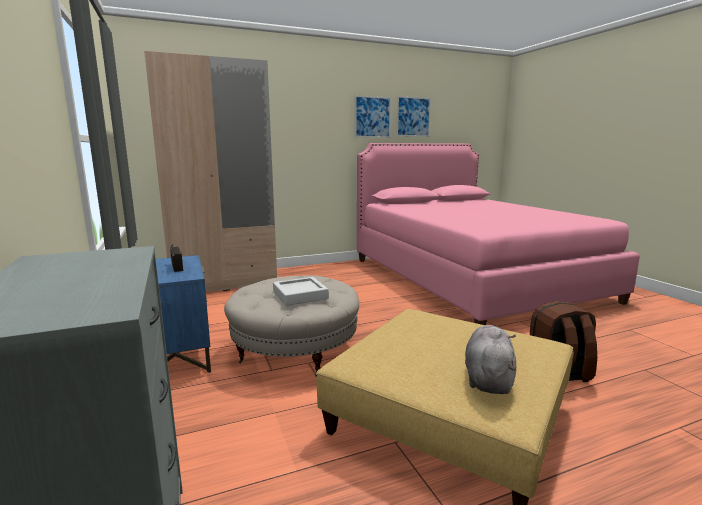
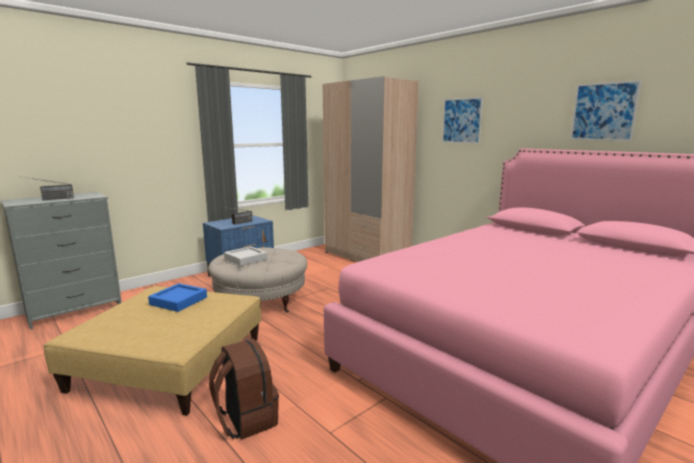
camera: 70 degrees right, 0 degrees up
picture [355,96,391,138] -> picture moved to [442,97,483,144]
grey plush toy [465,325,516,394] -> none
none -> radio [24,177,74,200]
none -> blue tray [148,283,207,312]

